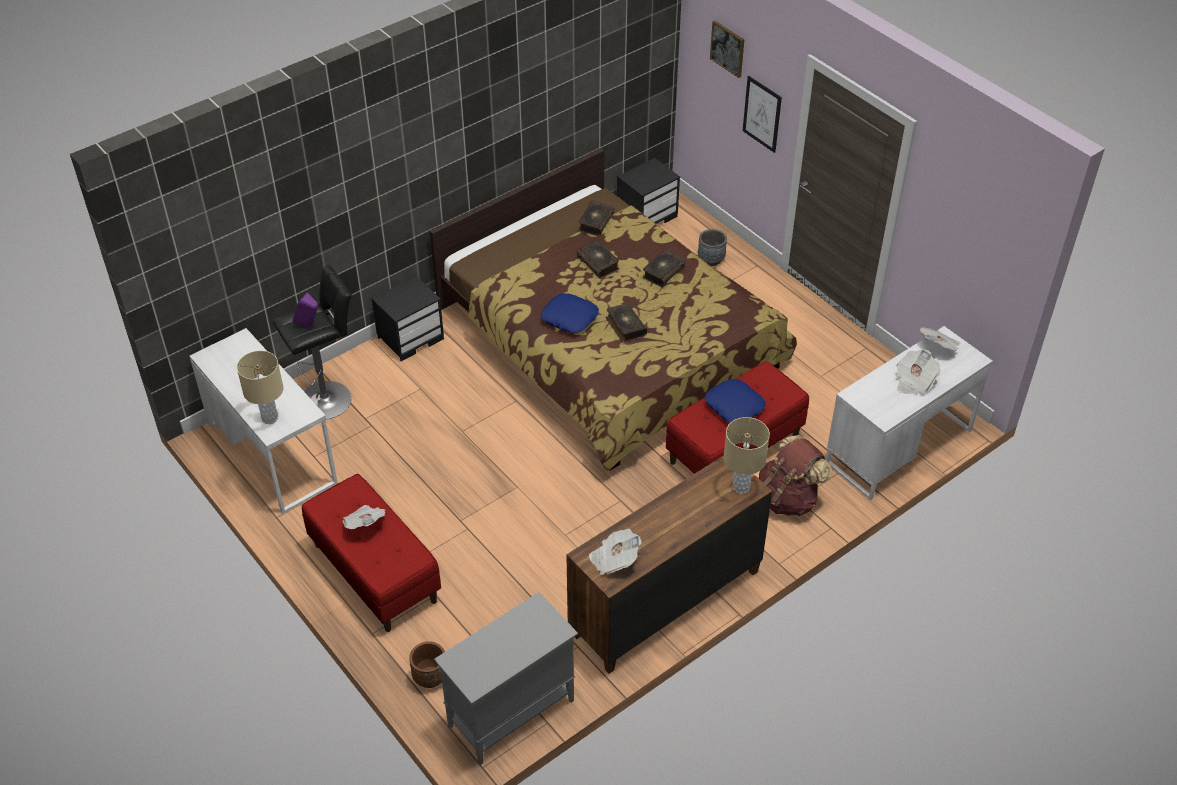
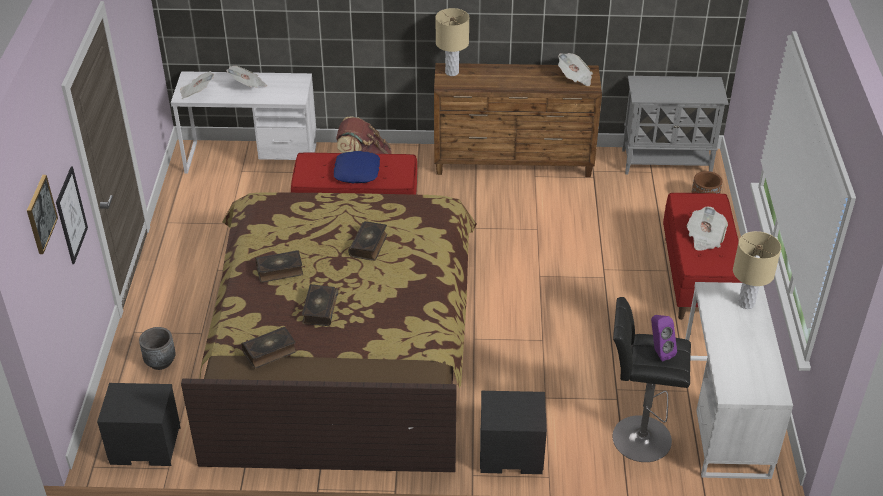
camera: 140 degrees left, 5 degrees down
blue pillow [541,293,599,333] -> none

